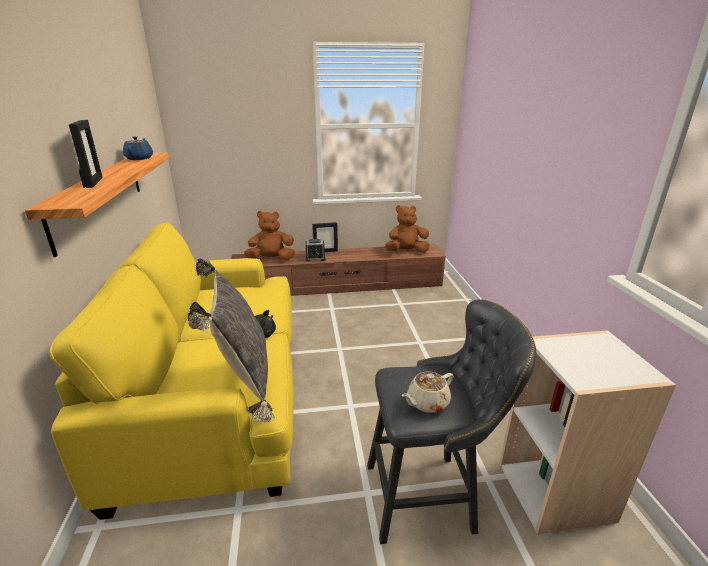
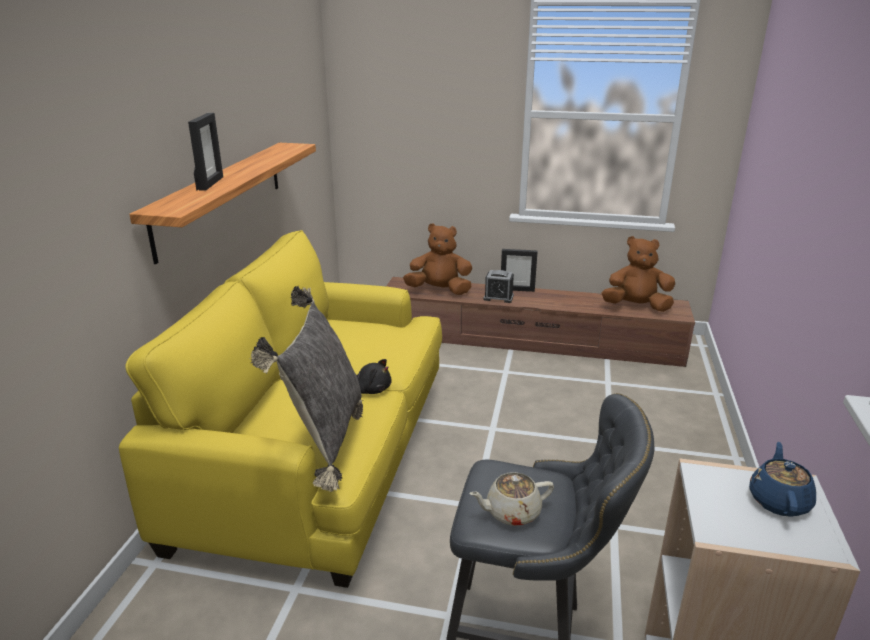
camera: 20 degrees right, 0 degrees up
blue teapot [123,137,153,160] -> blue teapot moved to [749,442,816,517]

